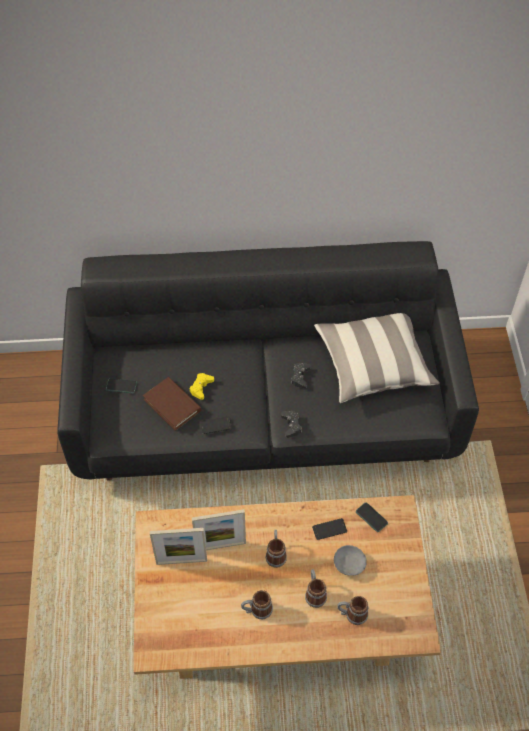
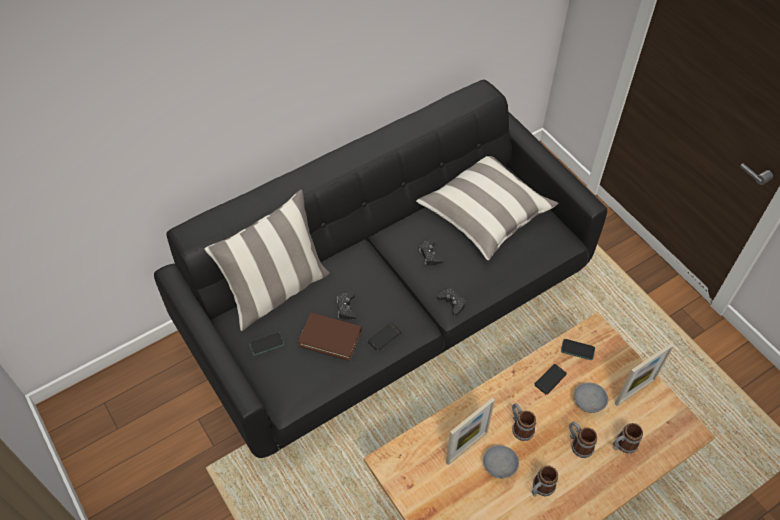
camera: 30 degrees left, 0 degrees up
picture frame [150,528,207,565] -> picture frame moved to [615,343,674,406]
yellow game controller [189,373,214,400] -> black game controller [337,292,357,319]
none -> pillow [205,190,330,331]
none -> grey bowl [483,445,519,478]

